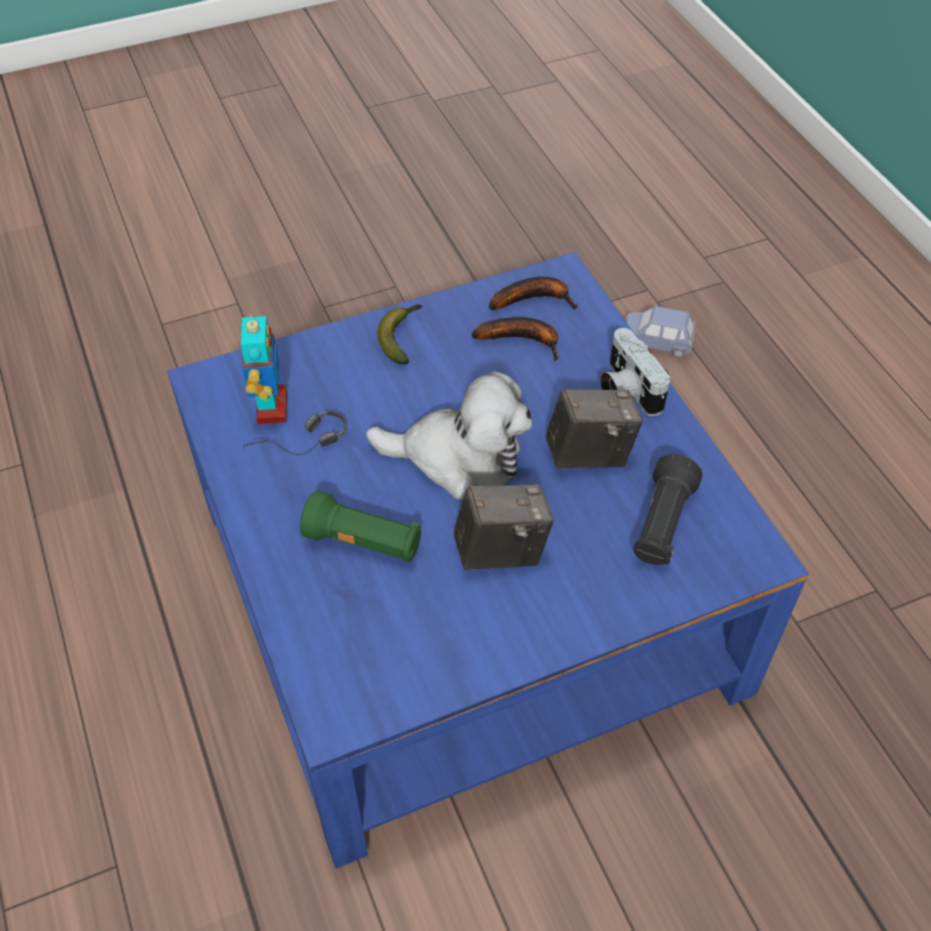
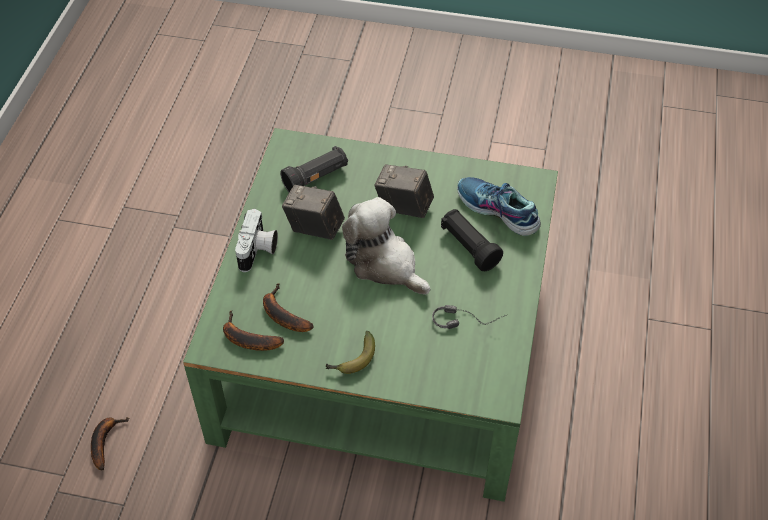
camera: 145 degrees left, 0 degrees up
blue coffee table [167,252,809,869] -> green coffee table [183,128,558,502]
toy robot [241,311,287,424] -> none
green flashlight [300,491,421,562] -> black flashlight [441,209,503,271]
blue toy car [625,306,696,358] -> banana [91,417,129,470]
none -> shoe [457,177,541,236]

